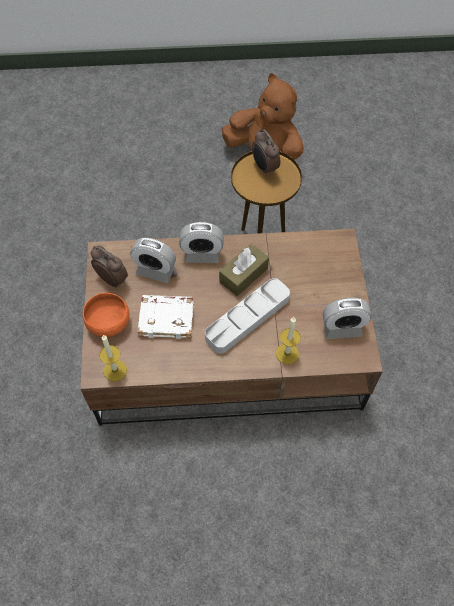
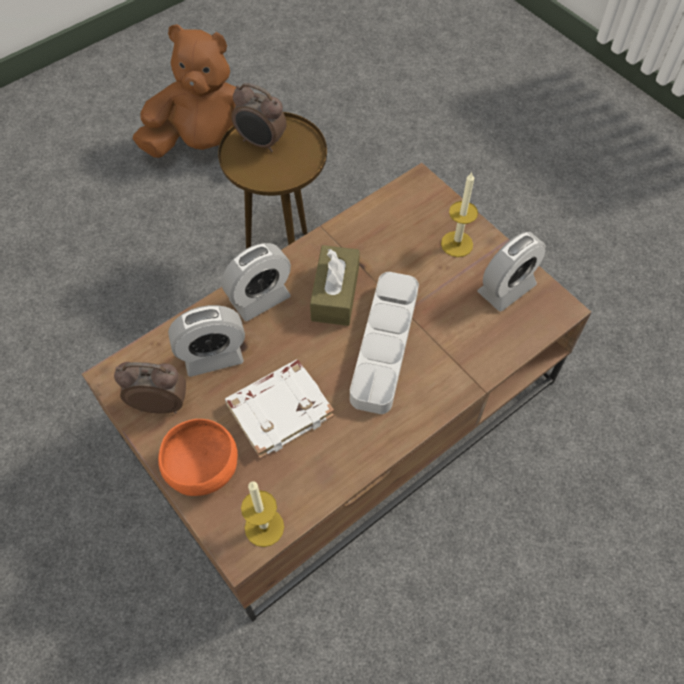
camera: 35 degrees left, 0 degrees up
candle [276,317,300,364] -> candle moved to [441,172,478,257]

